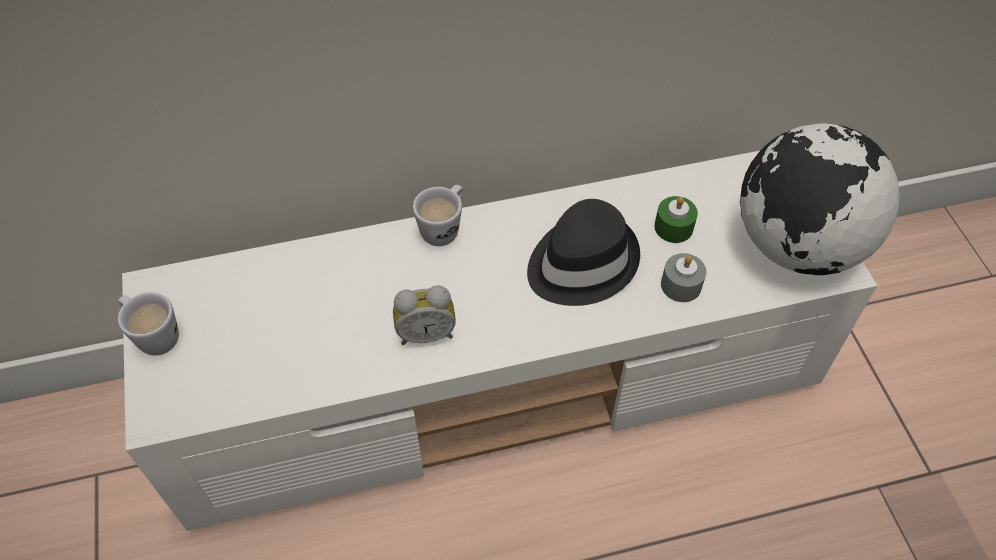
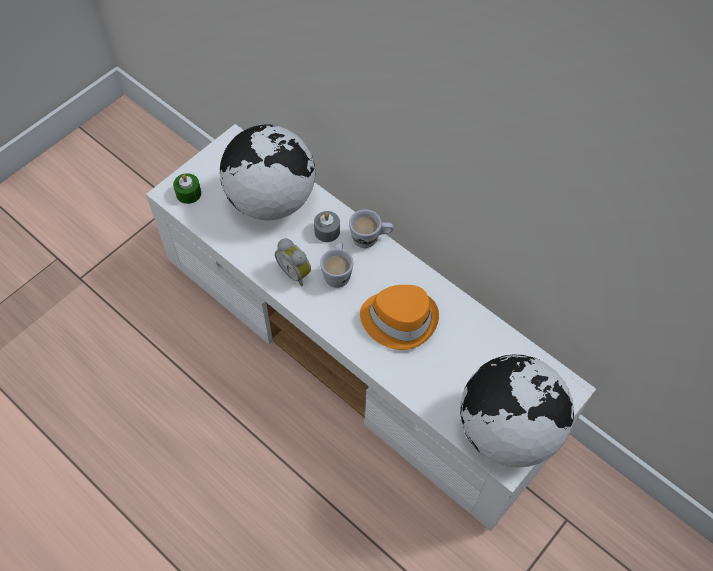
camera: 55 degrees right, 5 degrees up
white mug [118,292,179,356] -> white mug moved to [320,243,353,288]
black hat [527,199,640,306] -> orange hat [360,285,439,350]
green candle [654,196,698,243] -> green candle moved to [173,173,201,204]
grey candle [661,253,706,302] -> grey candle moved to [314,211,340,242]
none -> globe [220,124,315,220]

